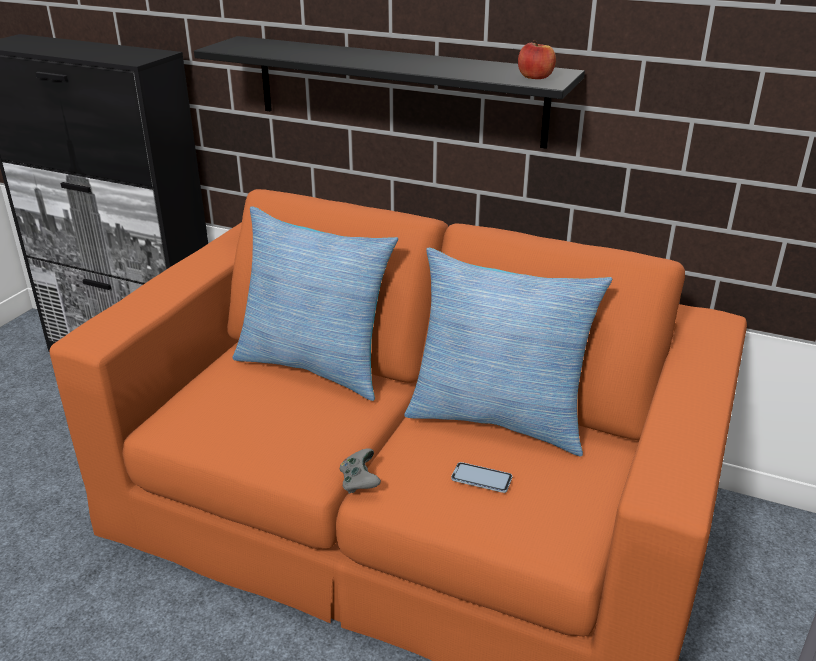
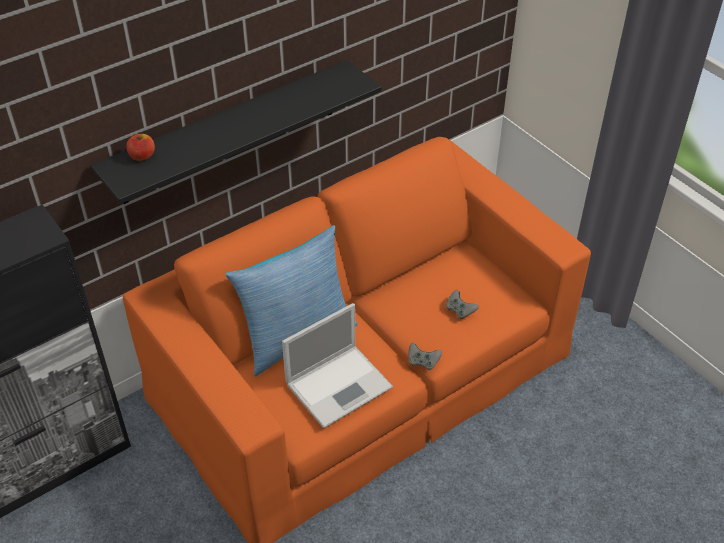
camera: 60 degrees left, 15 degrees up
pillow [404,248,612,457] -> none
phone [451,462,512,493] -> grey game controller [445,290,479,319]
apple [518,40,556,79] -> apple moved to [126,134,155,161]
none -> laptop [282,303,393,428]

